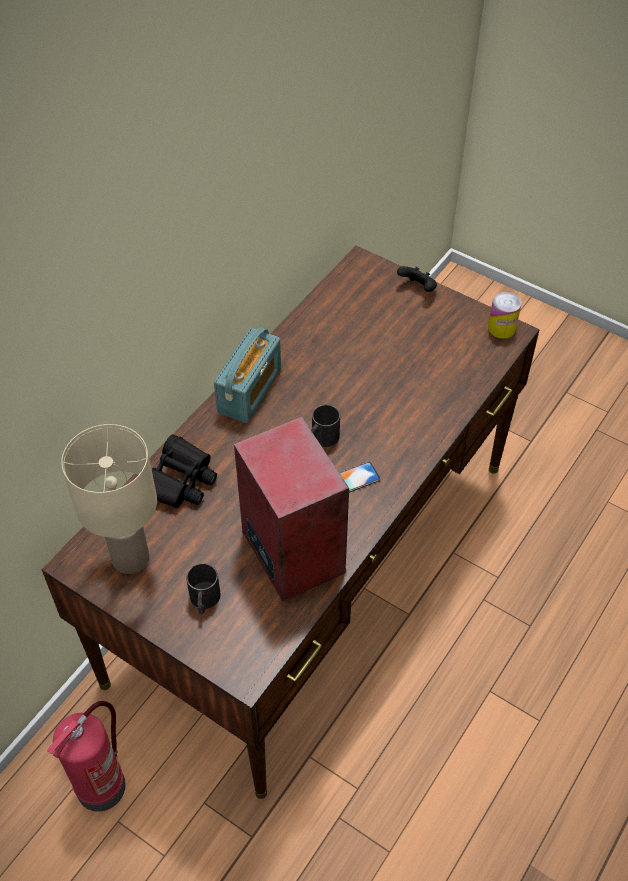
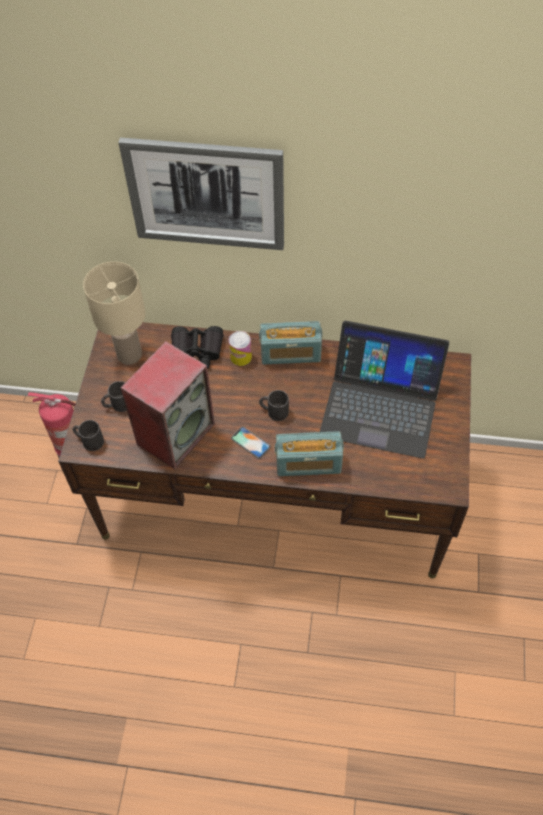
camera: 65 degrees right, 5 degrees up
black game controller [397,266,437,292] -> none
can [488,292,521,339] -> can moved to [229,331,252,366]
none -> black mug [73,420,104,451]
none -> picture [118,138,284,250]
none -> radio [275,431,344,476]
none -> laptop [320,321,449,459]

